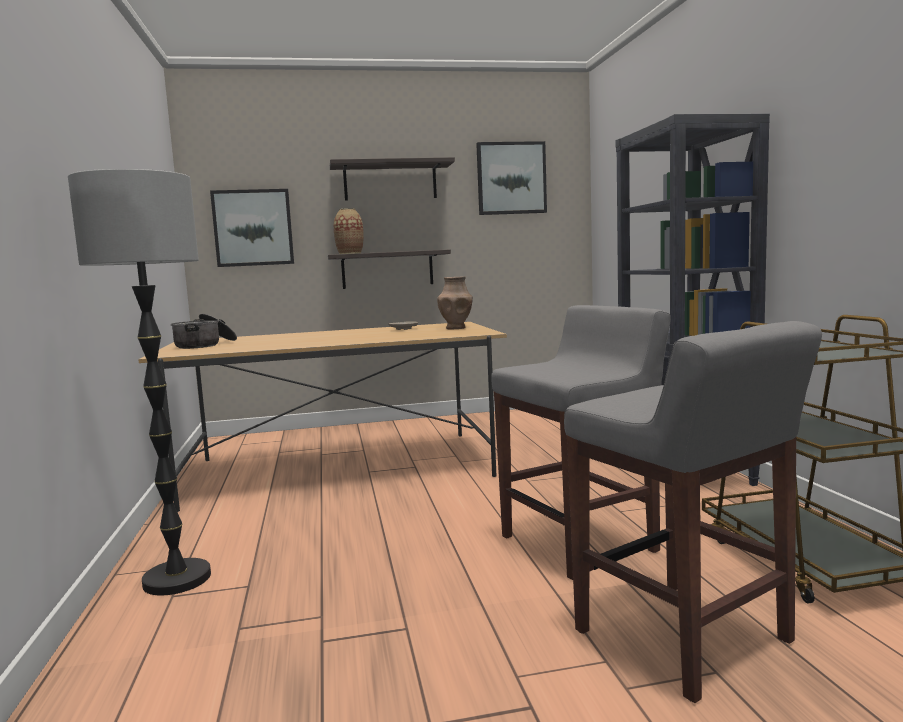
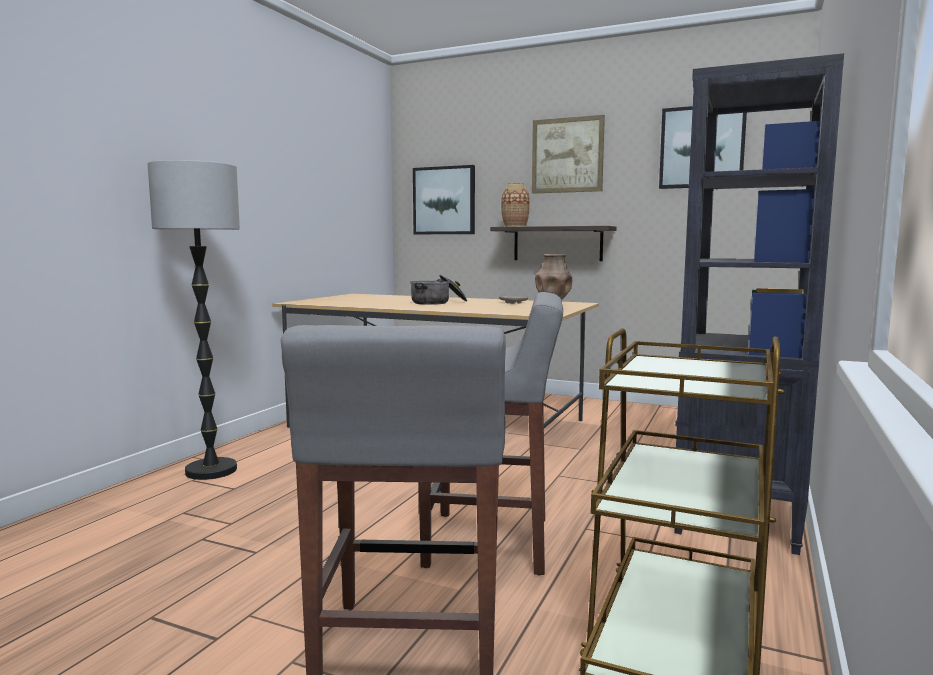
camera: 35 degrees right, 0 degrees up
cooking pot [170,314,237,349] -> cooking pot moved to [410,275,467,305]
shelf [330,157,455,201] -> picture [532,115,605,193]

